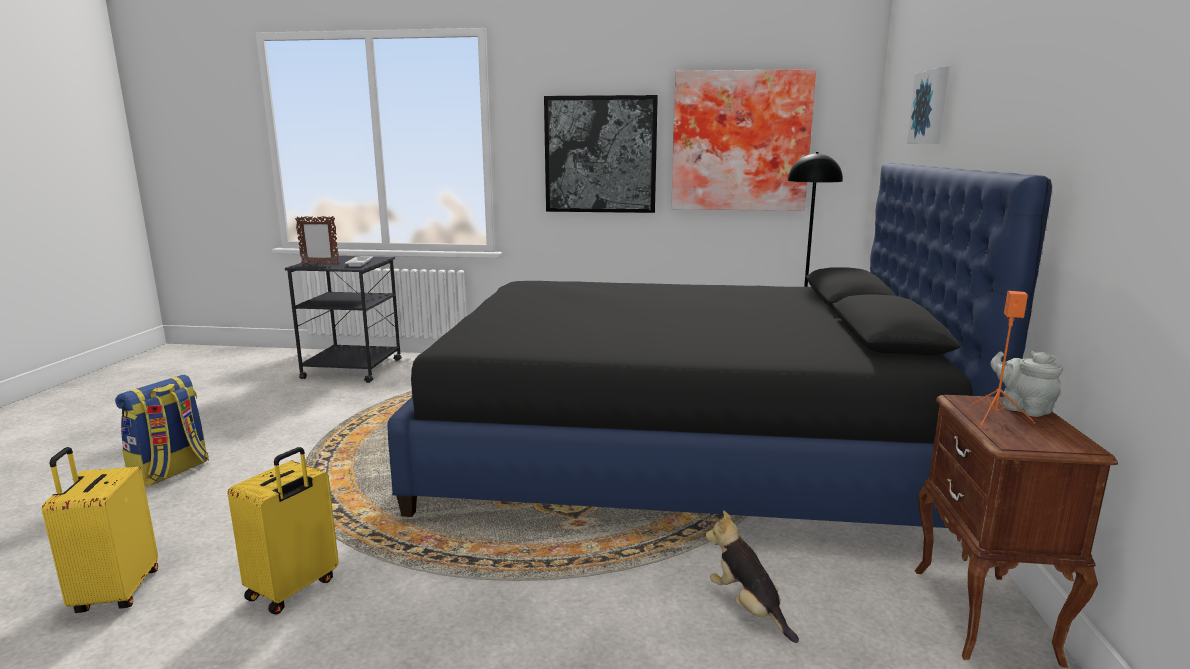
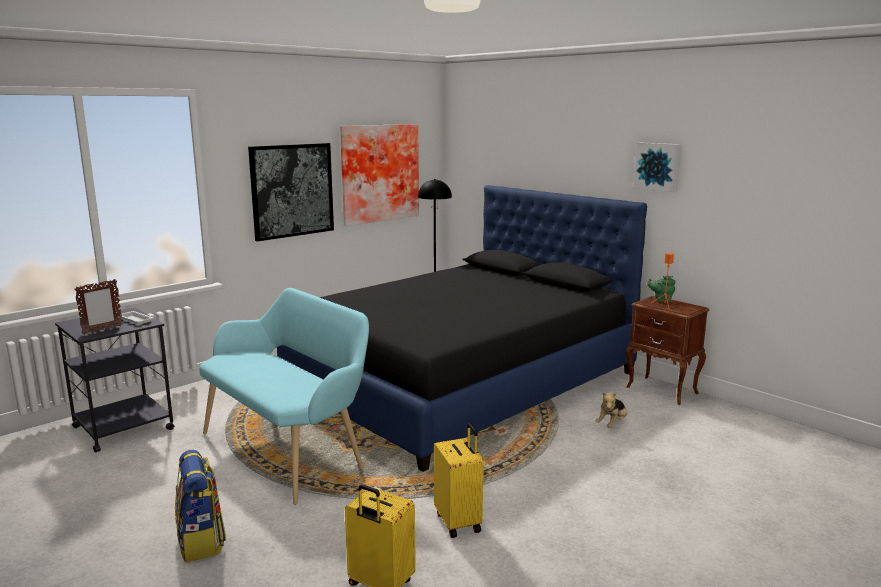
camera: 50 degrees left, 0 degrees up
plush toy [706,510,799,643] -> plush toy turned 60 degrees counterclockwise [595,392,627,428]
picture [907,67,949,144] -> picture moved to [633,142,682,192]
grey teapot [991,351,1063,417] -> green teapot [647,276,676,302]
none -> turquoise bench [199,288,369,505]

